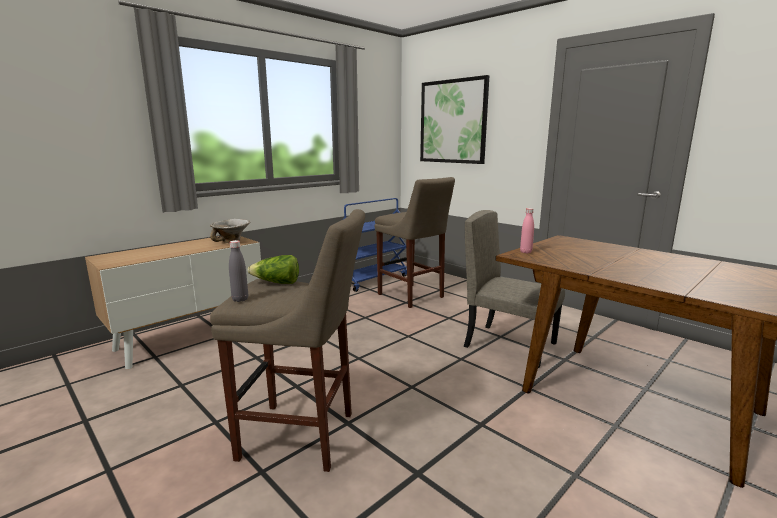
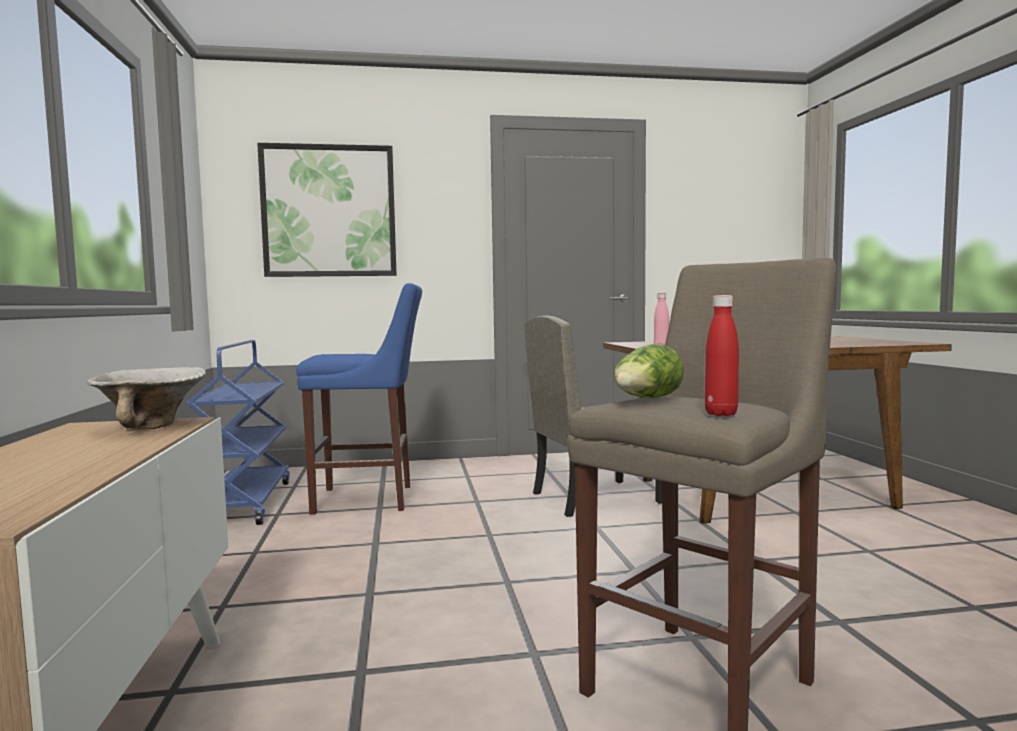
camera: 55 degrees left, 10 degrees down
grey bottle [229,240,248,302] -> red bottle [705,295,739,416]
beige stool [374,177,455,308] -> blue stool [296,283,422,515]

